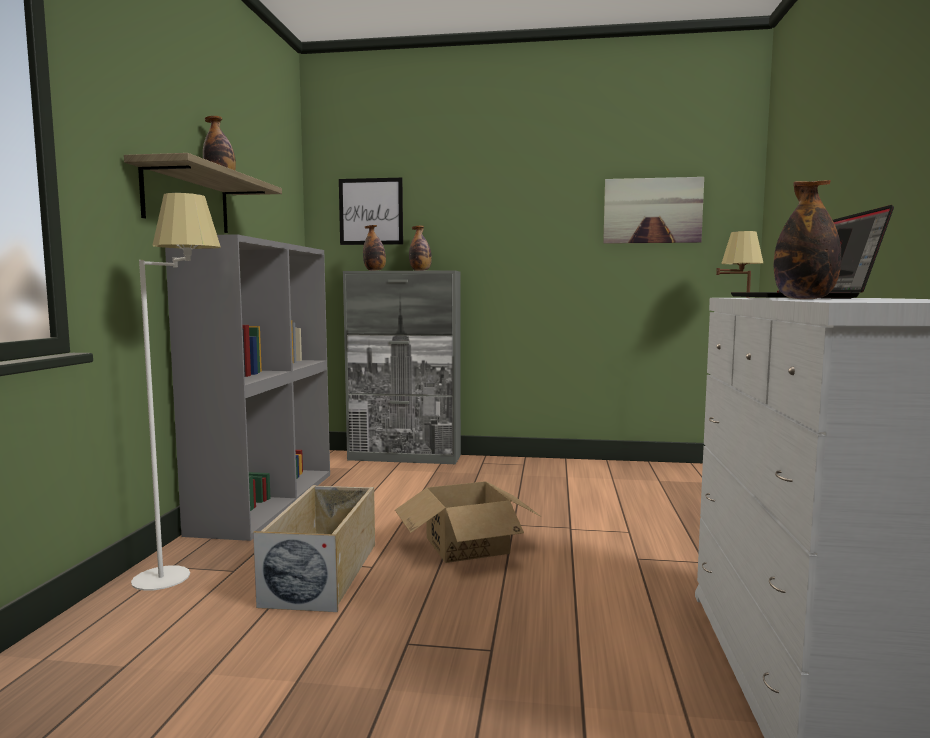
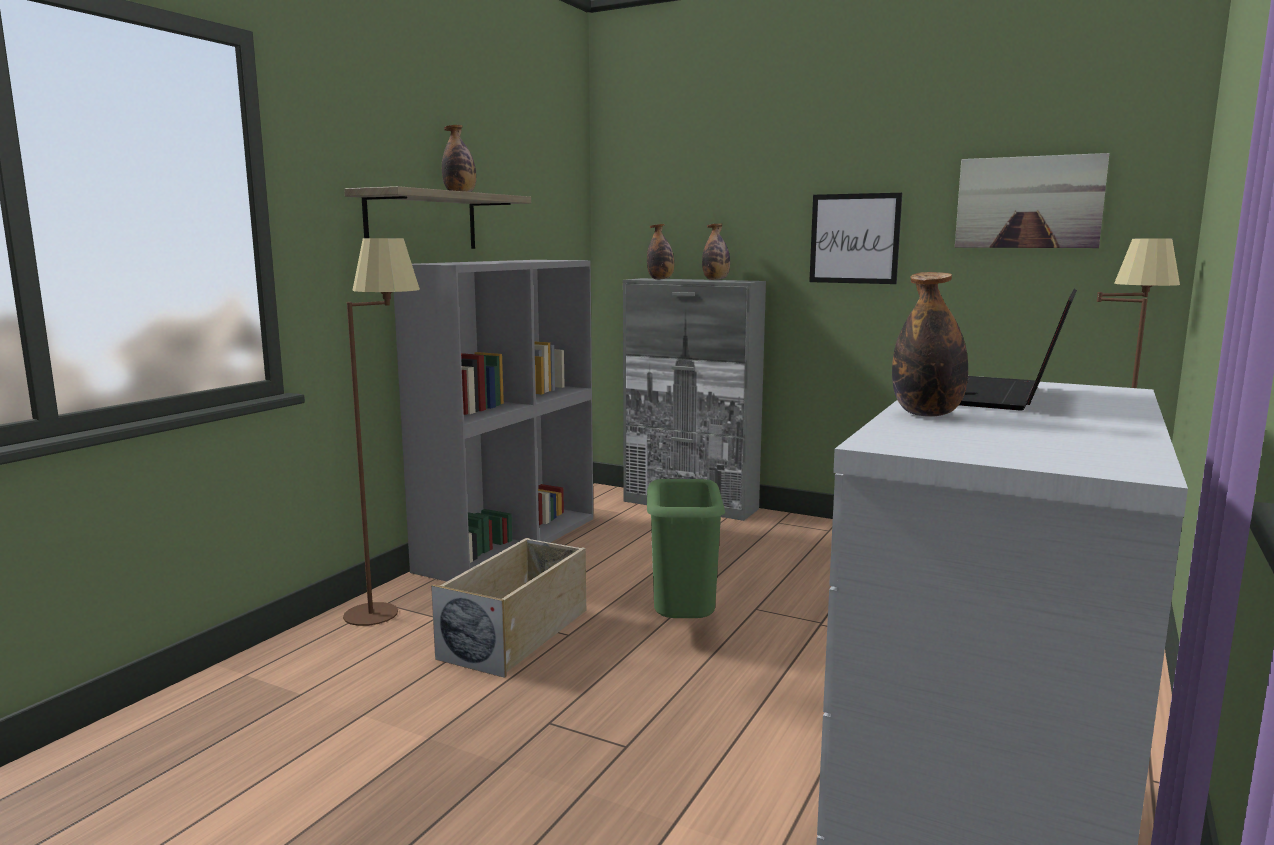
camera: 20 degrees right, 5 degrees up
white floor lamp [131,193,221,591] -> brown floor lamp [343,238,420,626]
picture [339,178,403,245] -> picture moved to [809,193,902,284]
cardboard box [395,481,540,563] -> green trash can [647,479,725,618]

